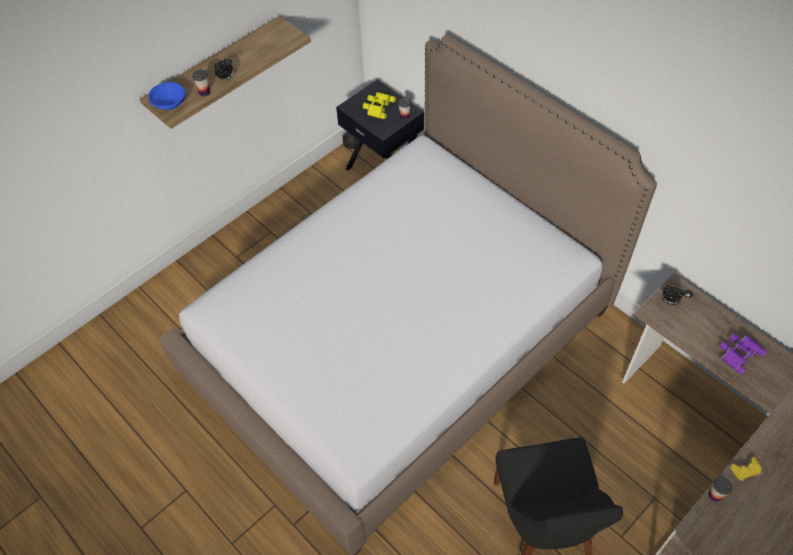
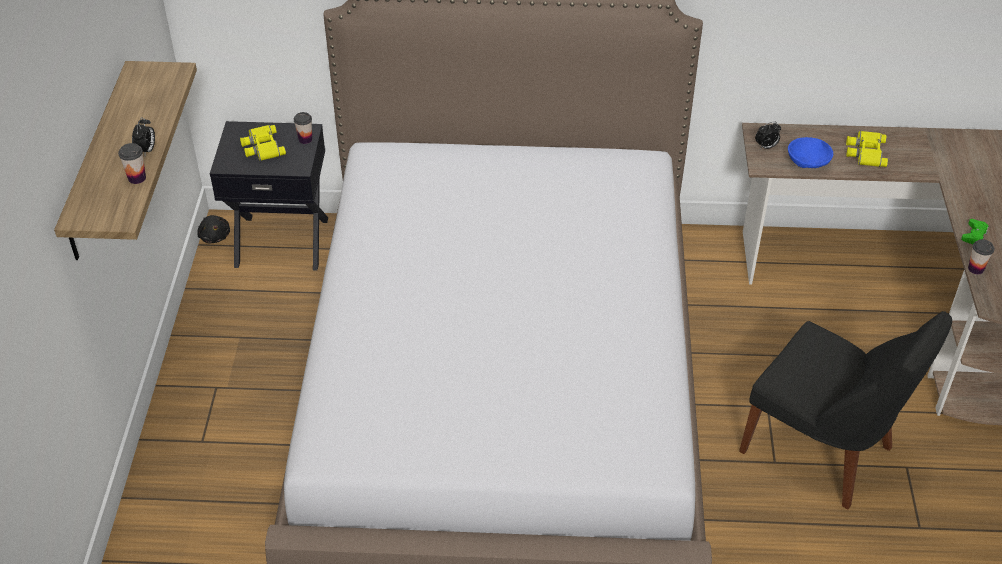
camera: 45 degrees left, 10 degrees down
blue bowl [148,82,186,110] -> blue bowl moved to [788,137,833,168]
purple binoculars [719,333,767,375] -> yellow binoculars [846,131,888,167]
yellow game controller [730,457,761,482] -> green game controller [961,219,989,244]

